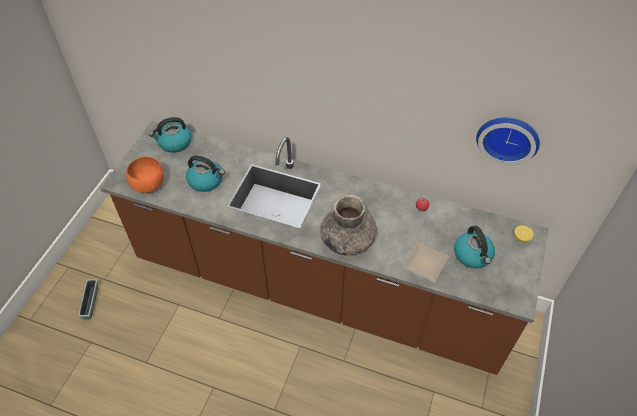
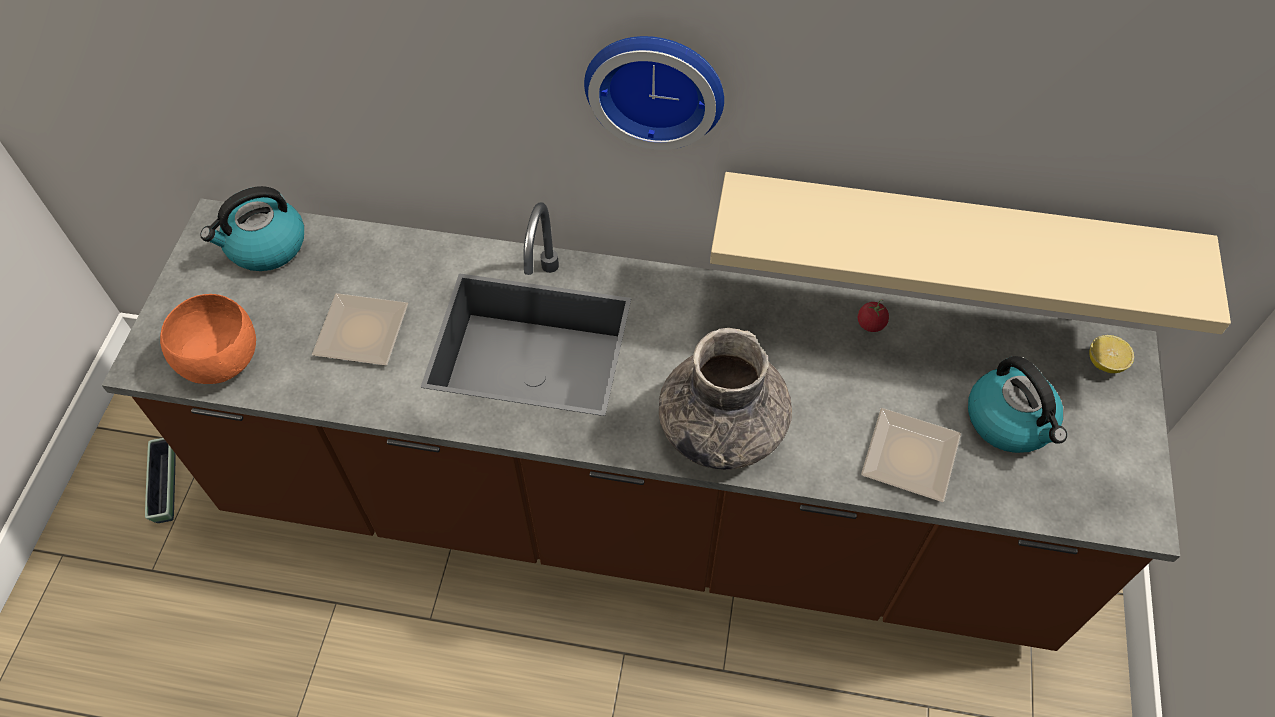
camera: 10 degrees left, 5 degrees up
planter [78,279,98,319] -> planter moved to [145,438,176,523]
kettle [186,155,225,192] -> plate [312,293,408,365]
wall clock [476,118,540,165] -> wall clock moved to [584,36,724,150]
none -> beige shelf [710,172,1231,334]

